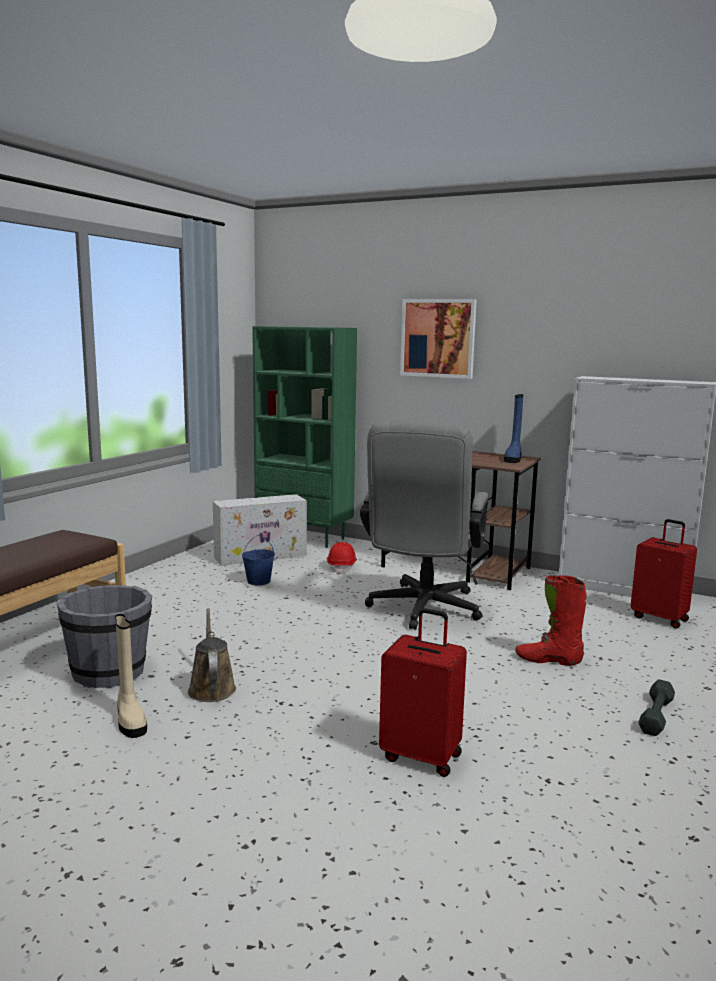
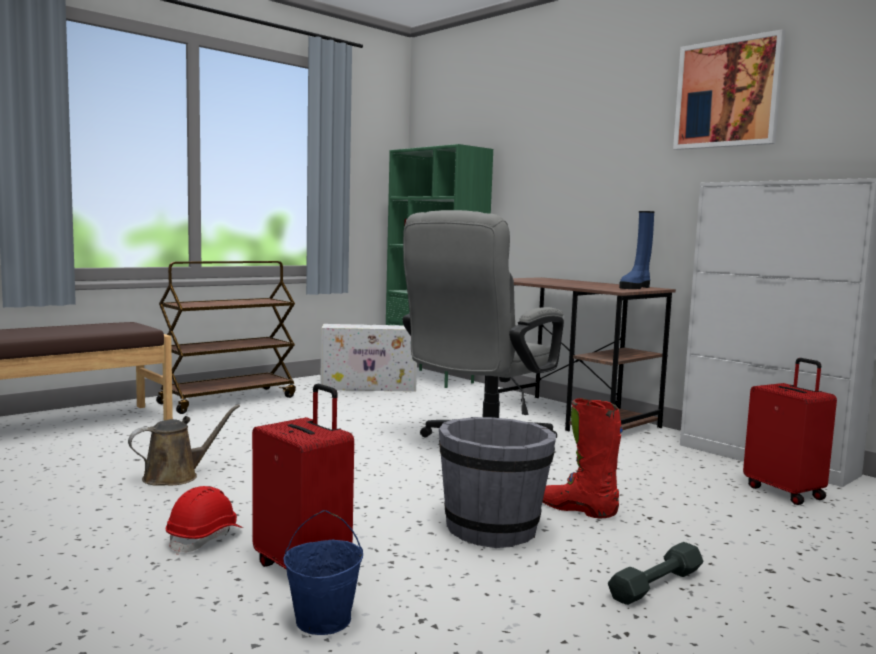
camera: 20 degrees right, 5 degrees down
grey bucket [57,585,152,688] -> grey bucket moved to [439,417,556,548]
beige boot [115,614,147,738] -> none
brown watering can [188,608,236,702] -> brown watering can turned 45 degrees clockwise [128,404,240,486]
blue bucket [242,535,275,585] -> blue bucket moved to [283,510,363,635]
red hard hat [327,542,357,574] -> red hard hat moved to [166,486,243,555]
picture [400,299,477,379] -> picture moved to [673,29,786,150]
none -> brown cart [156,261,296,414]

